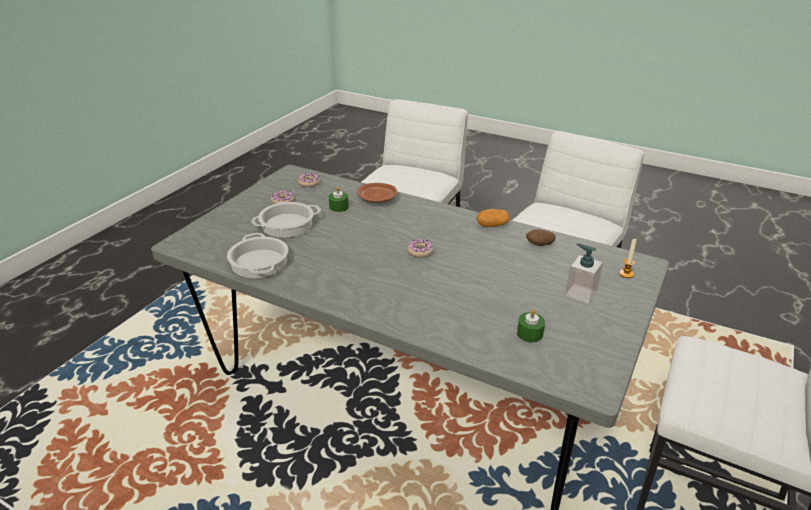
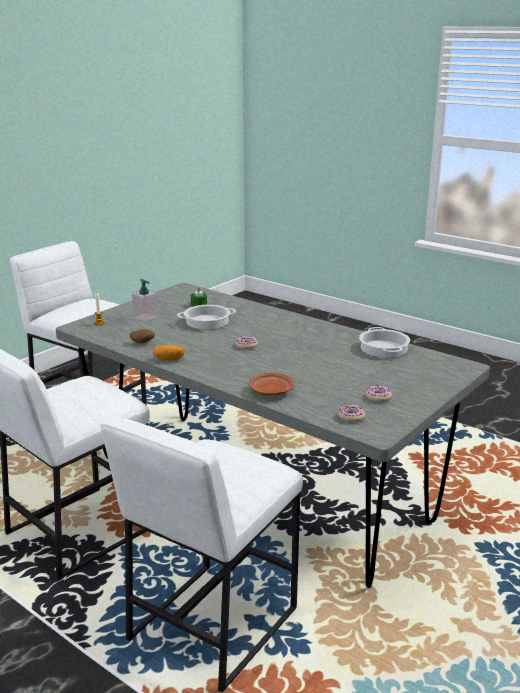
camera: 170 degrees left, 10 degrees down
cooking pot [251,202,321,238] -> cooking pot moved to [177,305,236,329]
green candle [329,187,349,212] -> none

